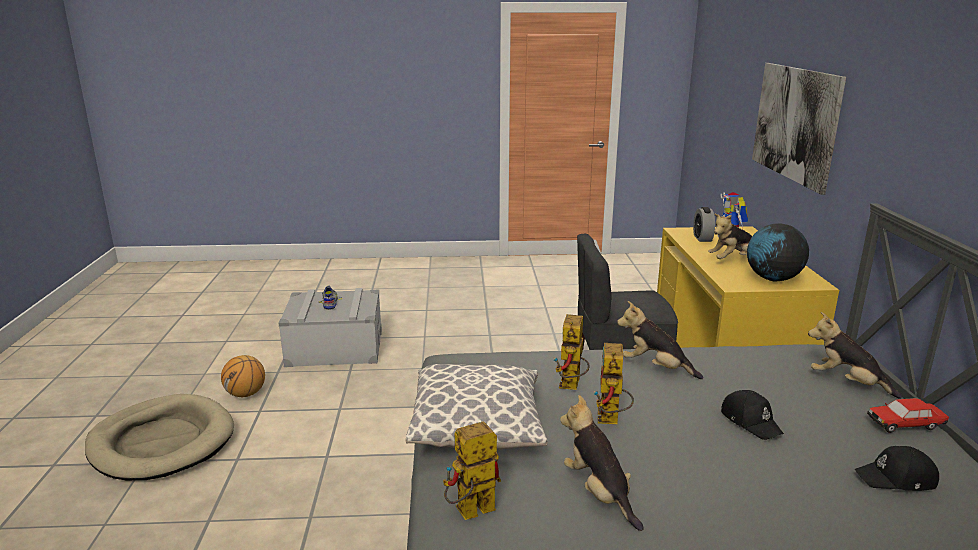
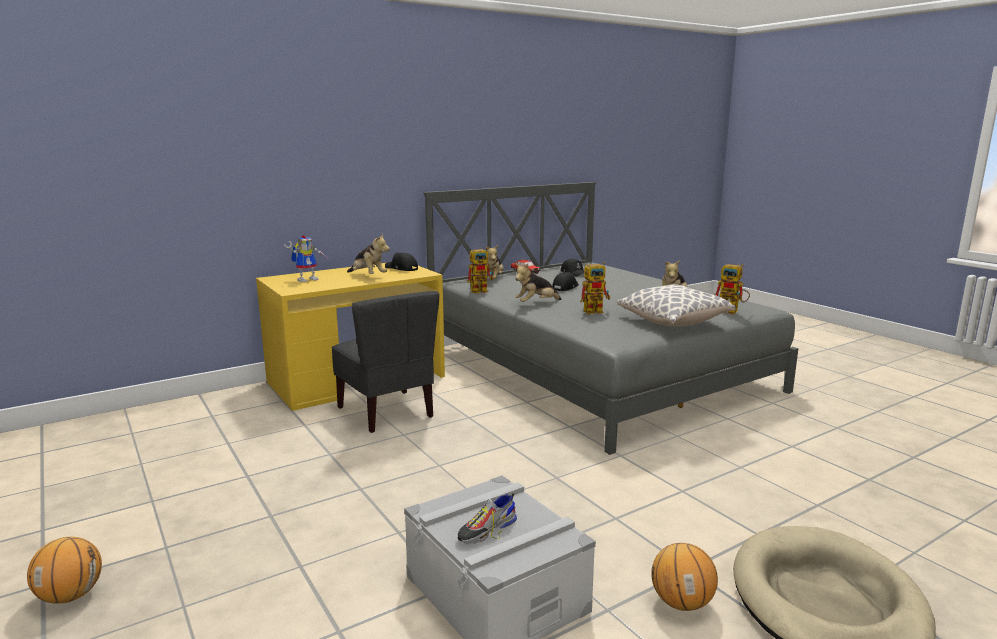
camera: 120 degrees left, 5 degrees down
toy robot [594,343,634,424] -> toy robot moved to [467,247,494,294]
plush toy [617,301,703,379] -> plush toy turned 60 degrees clockwise [515,263,562,302]
alarm clock [693,207,715,242] -> none
globe [747,224,809,282] -> black cap [385,253,418,271]
picture [752,63,846,195] -> none
none -> basketball [27,537,102,604]

